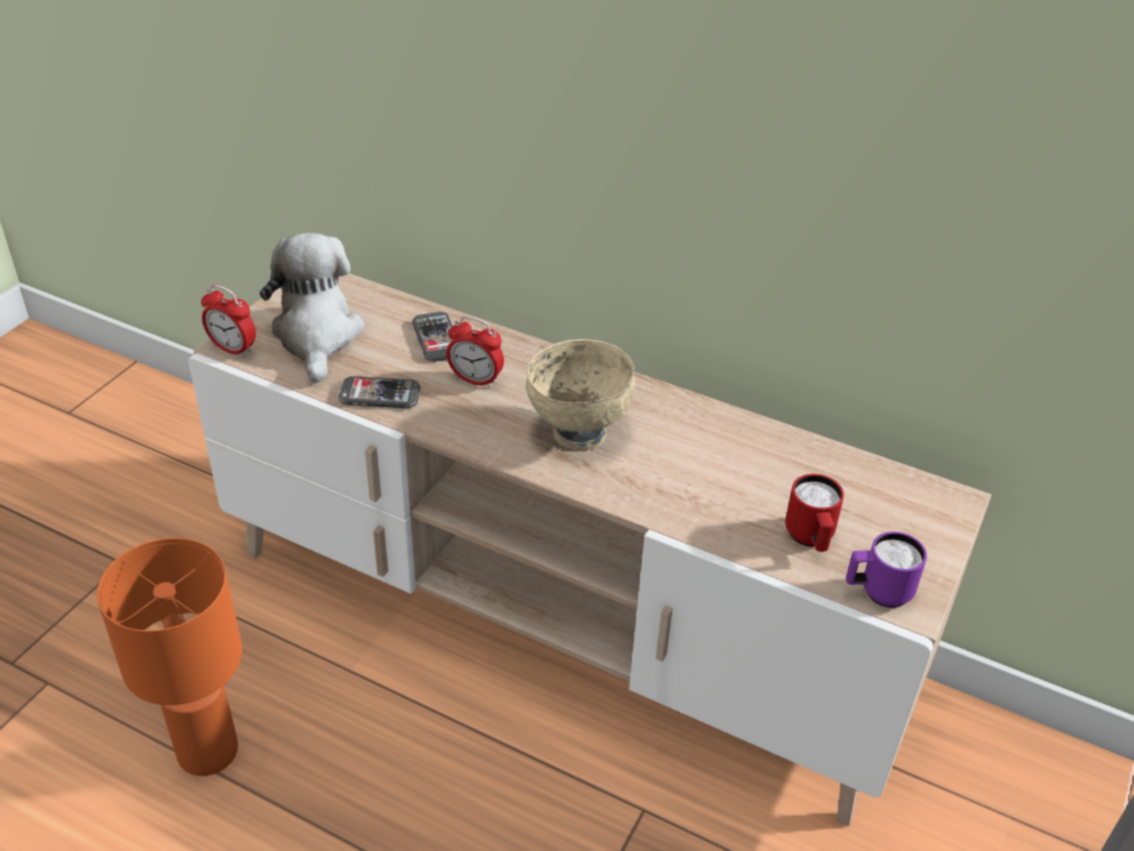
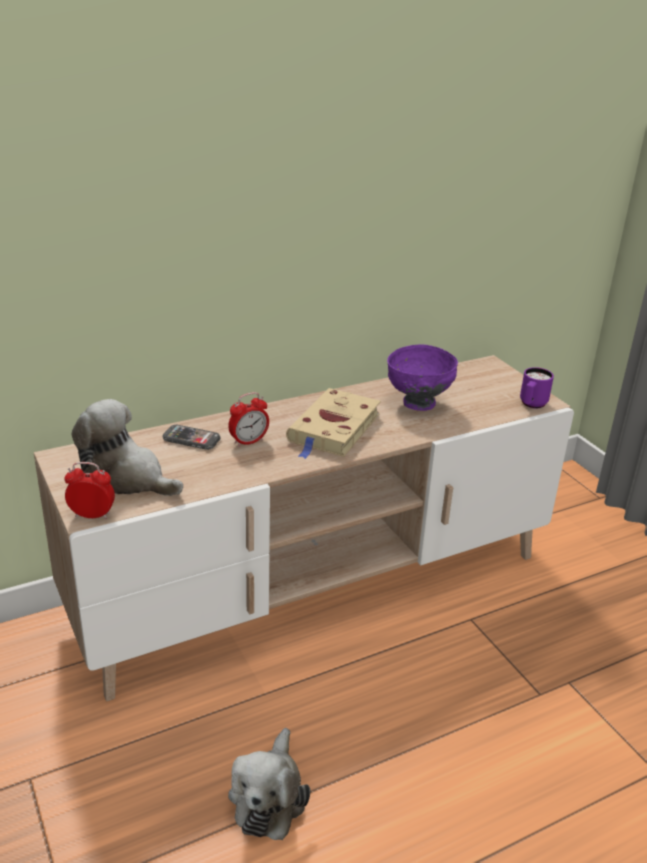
camera: 55 degrees left, 10 degrees down
orange table lamp [97,538,242,776] -> plush toy [228,728,311,840]
alarm clock [201,285,256,358] -> alarm clock turned 150 degrees counterclockwise [64,462,115,519]
phone [339,376,420,409] -> none
beige bowl [526,339,635,450] -> beige book [286,388,381,459]
red mug [785,474,844,552] -> none
none -> purple bowl [387,344,458,411]

